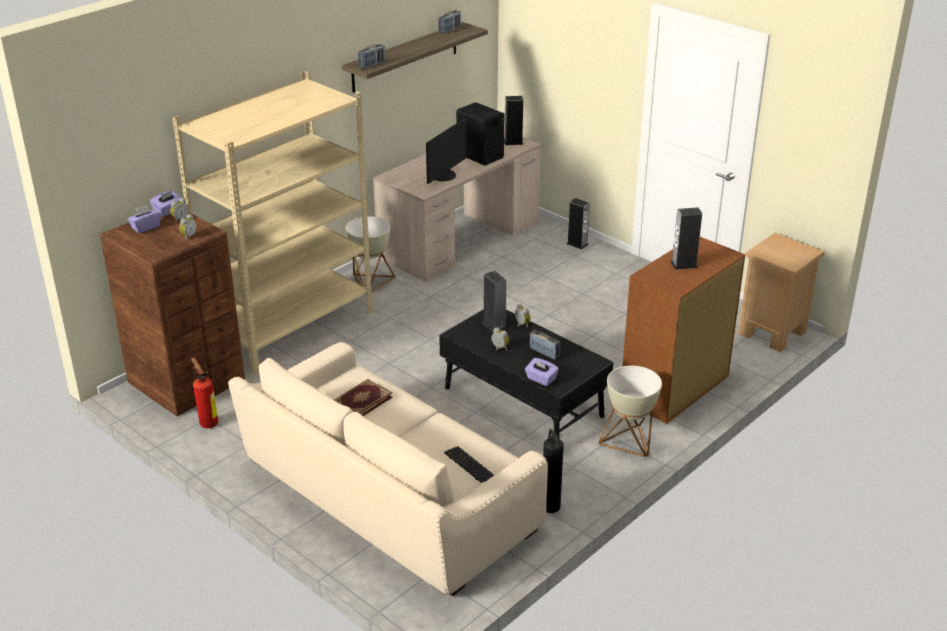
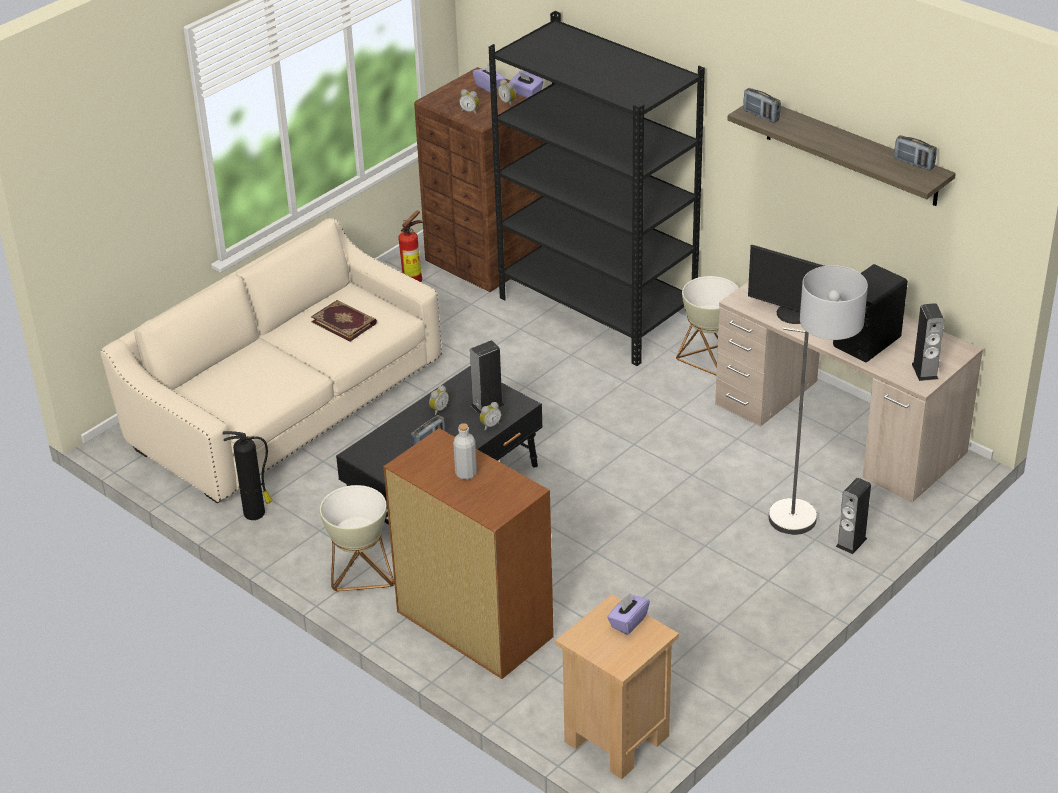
camera: 90 degrees right, 5 degrees up
beige bookcase [173,71,372,375] -> black bookcase [489,11,705,366]
keyboard [444,446,494,483] -> none
purple tissue box [525,358,559,386] -> purple tissue box moved to [607,593,650,635]
speaker [670,207,702,270] -> grey bottle [453,423,477,480]
none -> grey floor lamp [769,265,868,535]

